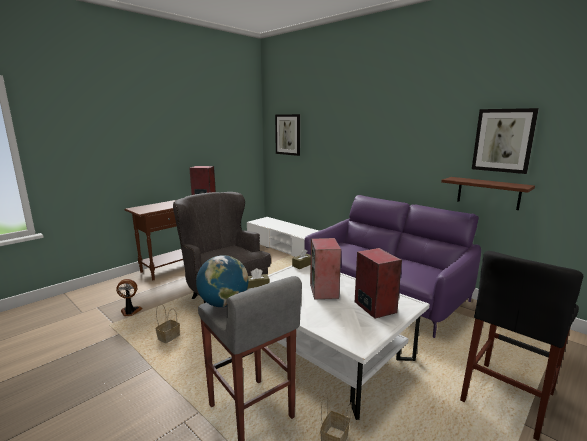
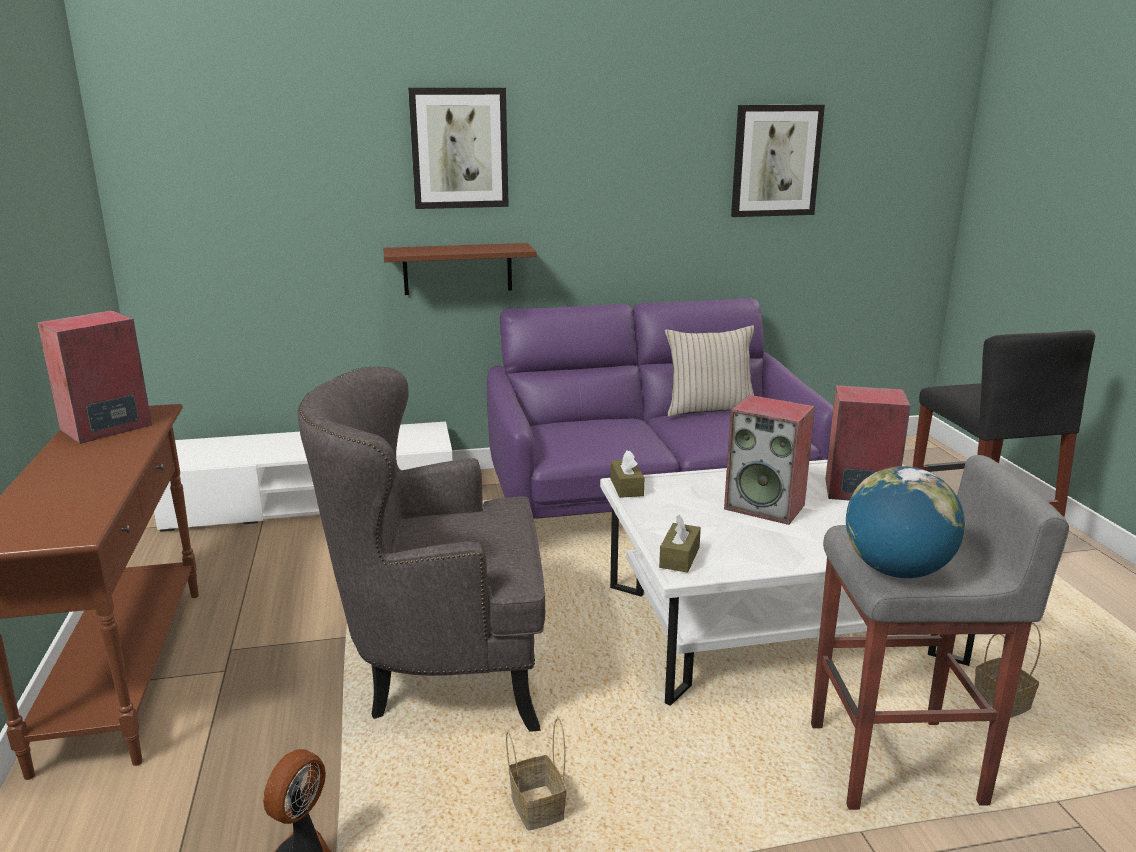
camera: 55 degrees left, 5 degrees up
picture [275,114,300,156] -> picture moved to [408,88,509,209]
brown shelf [441,177,535,210] -> brown shelf moved to [383,243,537,295]
none -> beige pillow [665,325,754,417]

